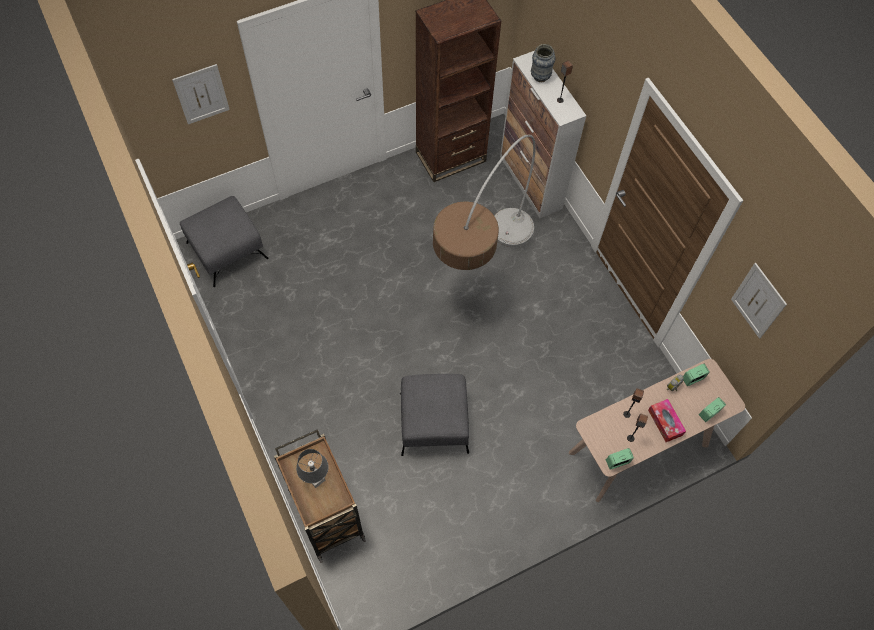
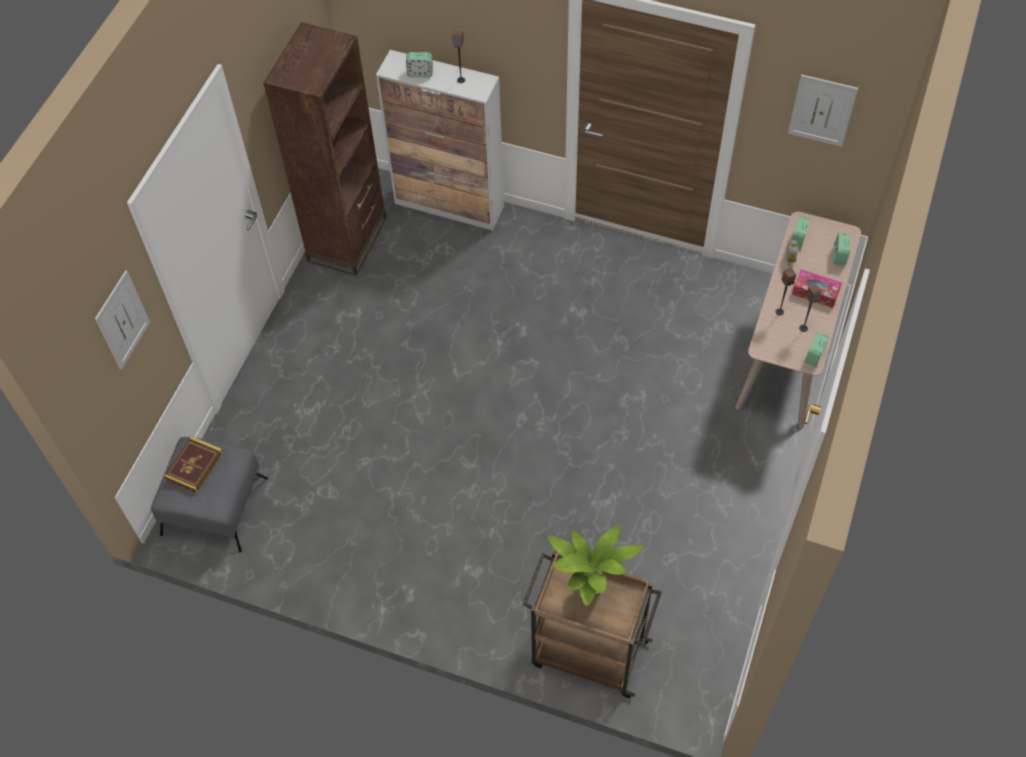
camera: 40 degrees left, 5 degrees down
grey table lamp [296,449,329,488] -> potted plant [548,524,644,606]
grey ottoman [400,374,469,456] -> none
floor lamp [433,135,536,270] -> none
vase [531,44,556,82] -> alarm clock [406,52,433,77]
none -> book [164,436,223,493]

